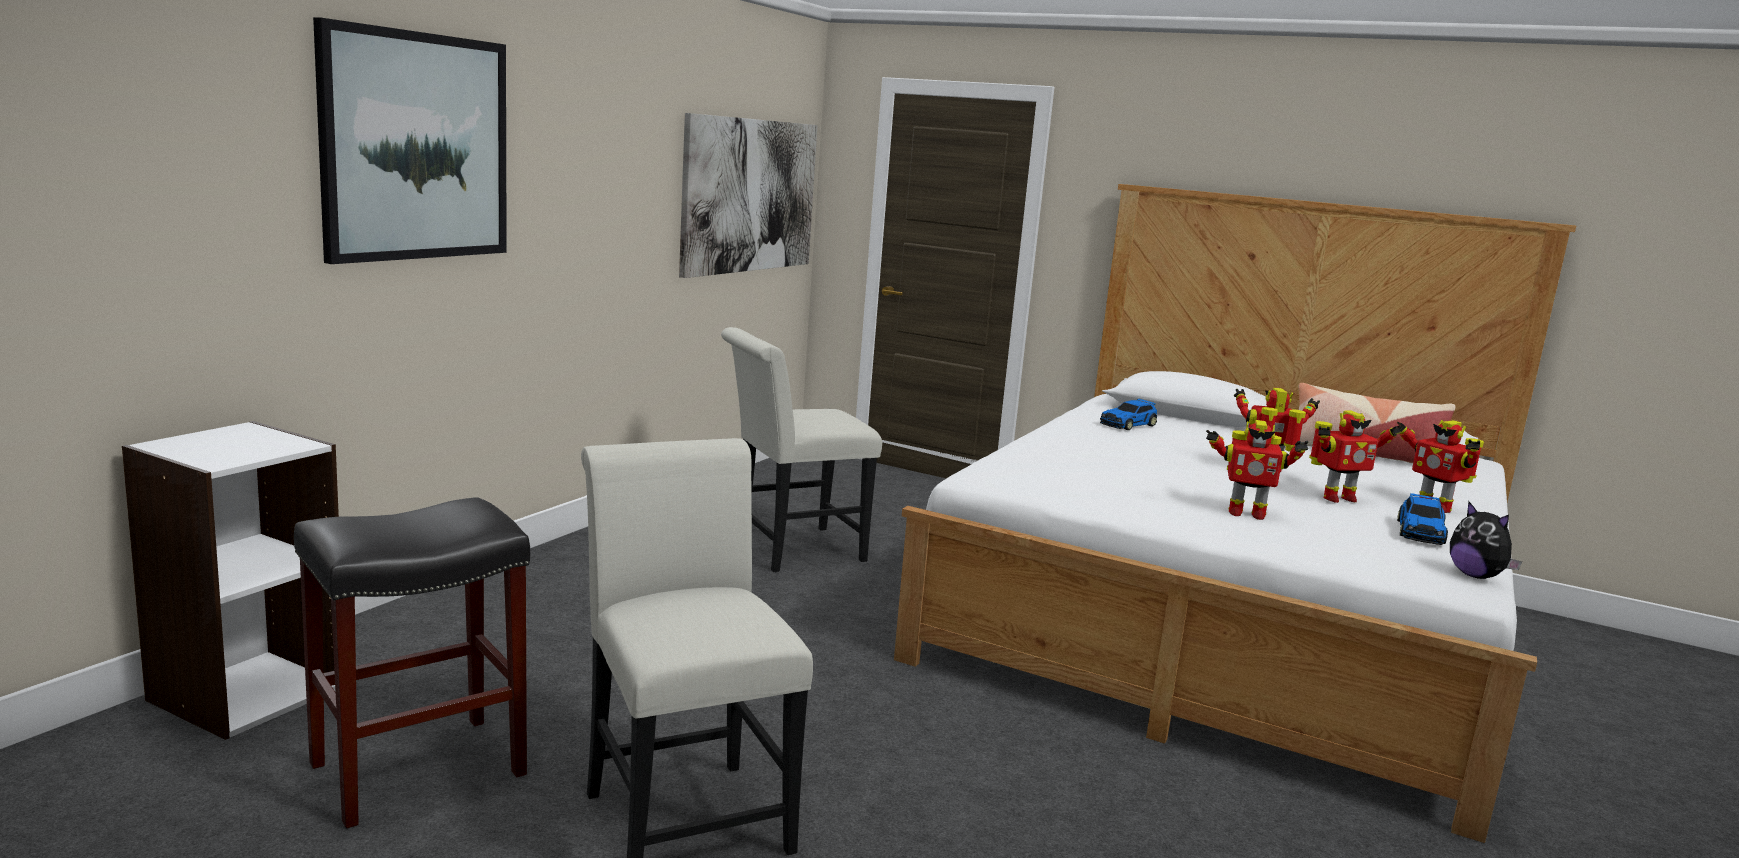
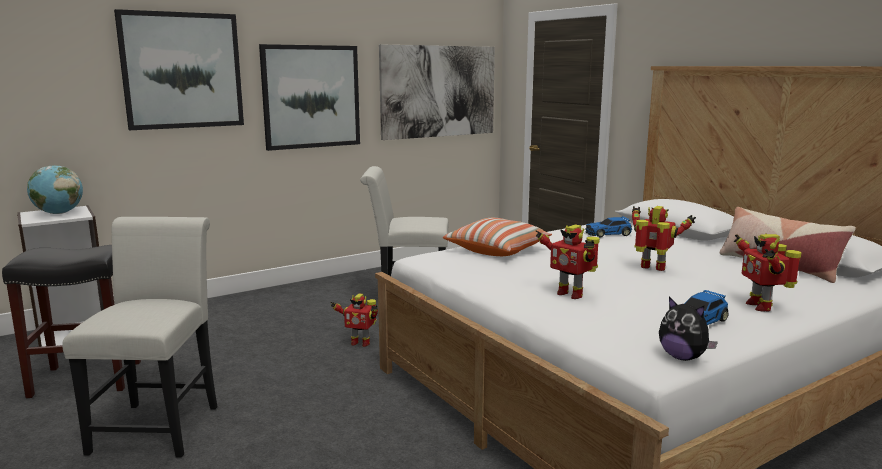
camera: 30 degrees right, 0 degrees up
toy robot [1309,410,1401,503] -> toy robot moved to [330,294,378,347]
plush toy [1450,501,1522,579] -> plush toy turned 45 degrees counterclockwise [659,297,718,361]
none -> globe [27,165,83,214]
none -> picture [259,44,360,151]
none -> pillow [443,218,552,256]

